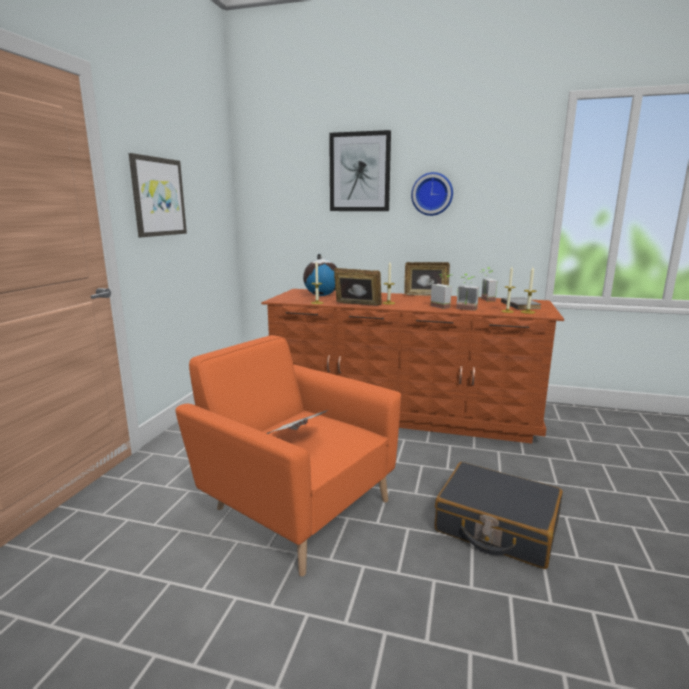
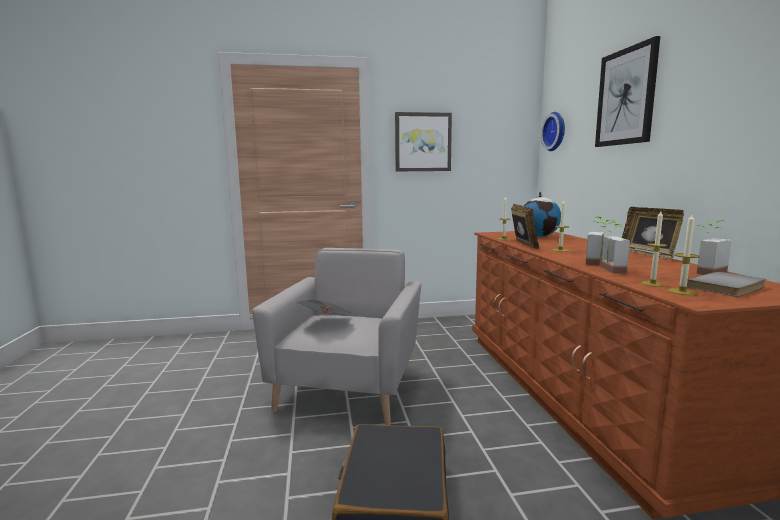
camera: 65 degrees right, 5 degrees down
orange armchair [175,335,401,576] -> grey armchair [252,248,421,425]
wall clock [411,172,453,216] -> wall clock moved to [541,112,565,151]

